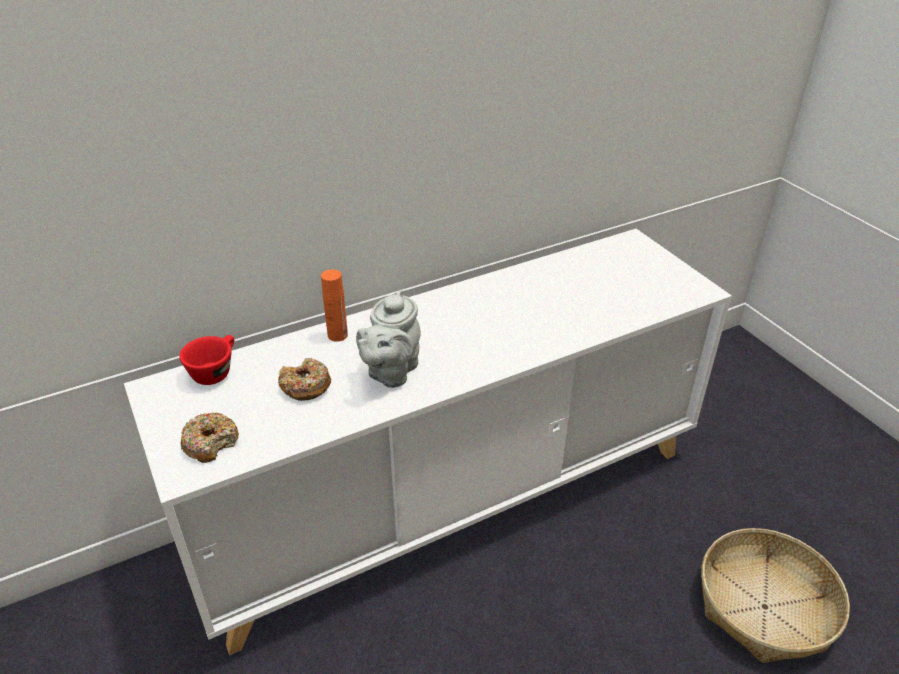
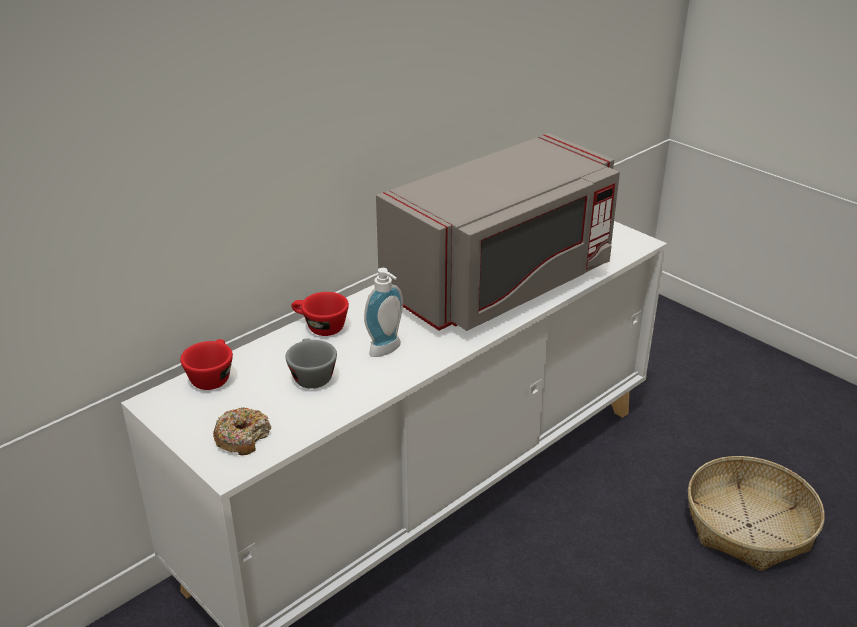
camera: 15 degrees left, 5 degrees down
donut [278,358,331,401] -> grey cup [285,338,337,389]
orange bottle [321,269,348,342] -> red cup [291,292,349,336]
grey teapot [356,290,421,388] -> soap dispenser [364,268,403,357]
none -> grey microwave [376,133,620,331]

